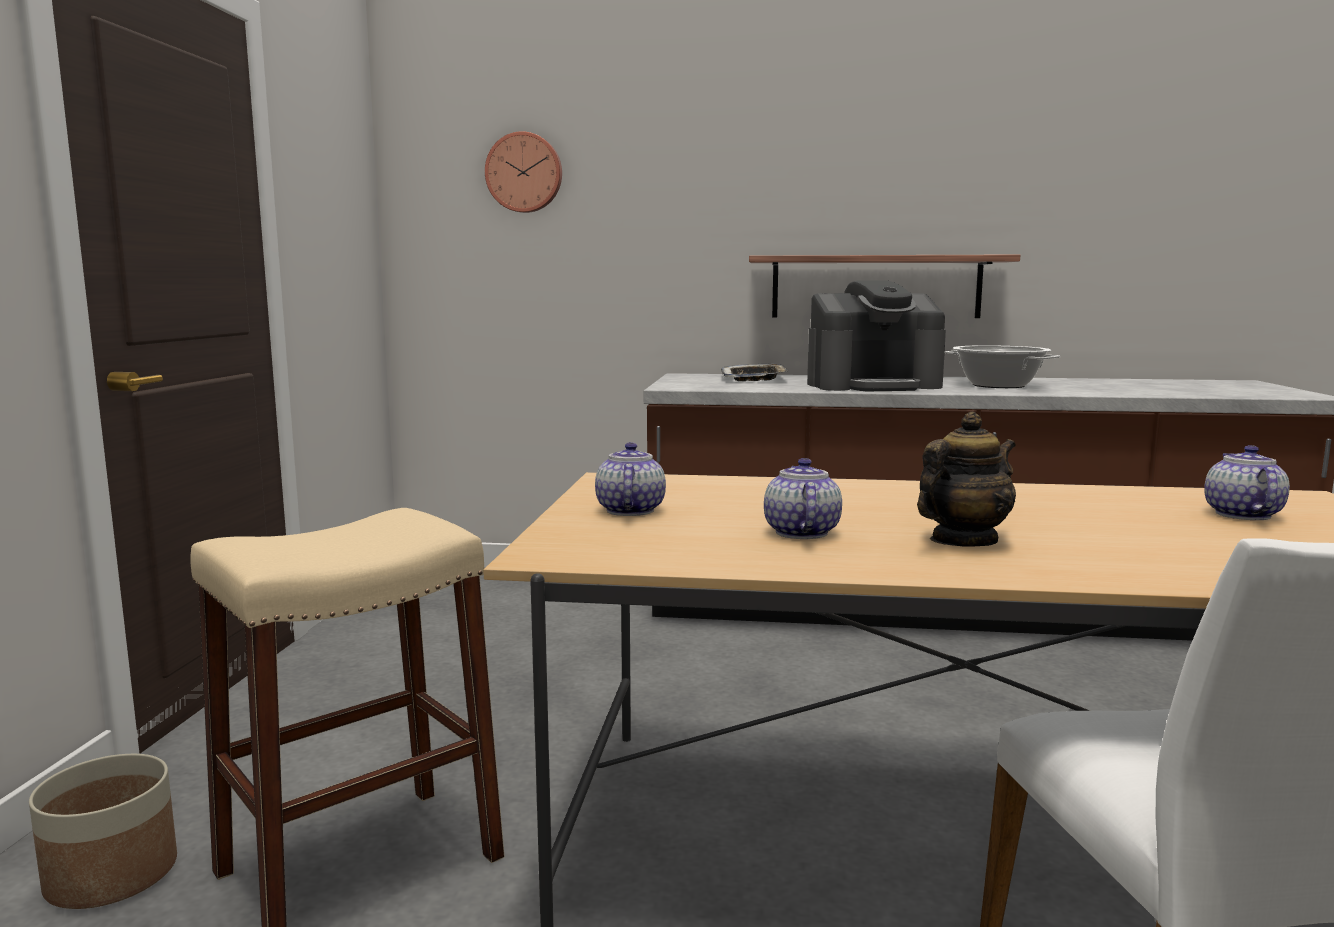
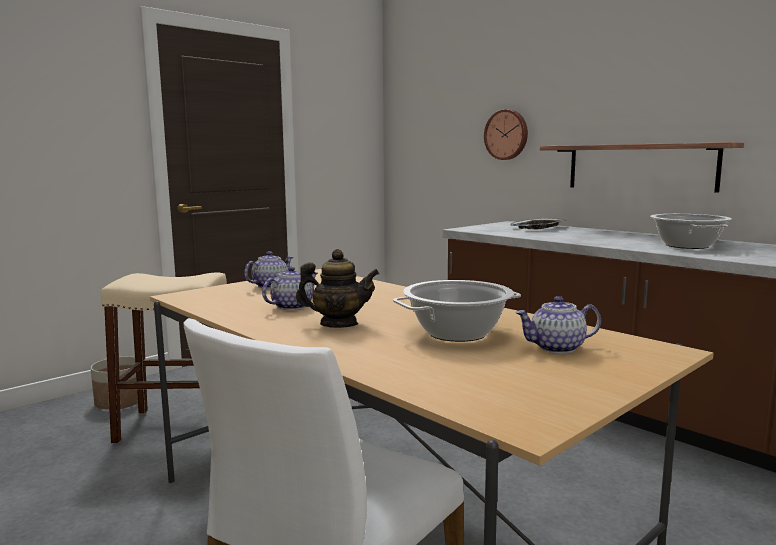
camera: 40 degrees right, 0 degrees up
wall clock [485,131,562,213] -> wall clock moved to [484,109,528,160]
coffee machine [807,281,946,391] -> none
teapot [1204,445,1290,520] -> teapot turned 150 degrees counterclockwise [515,296,601,354]
none -> cooking pot [393,280,521,342]

